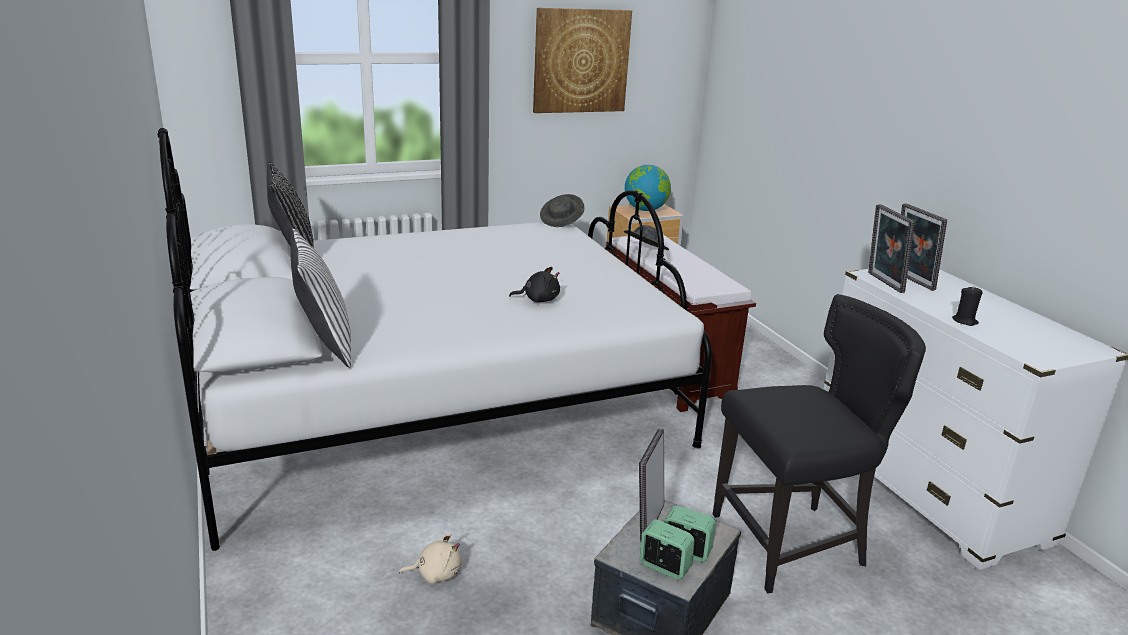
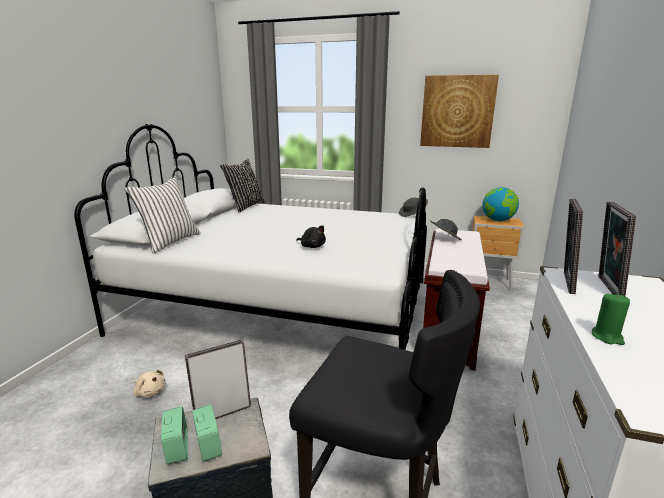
camera: 40 degrees right, 5 degrees down
black candle [952,286,982,326] -> green candle [592,293,630,345]

